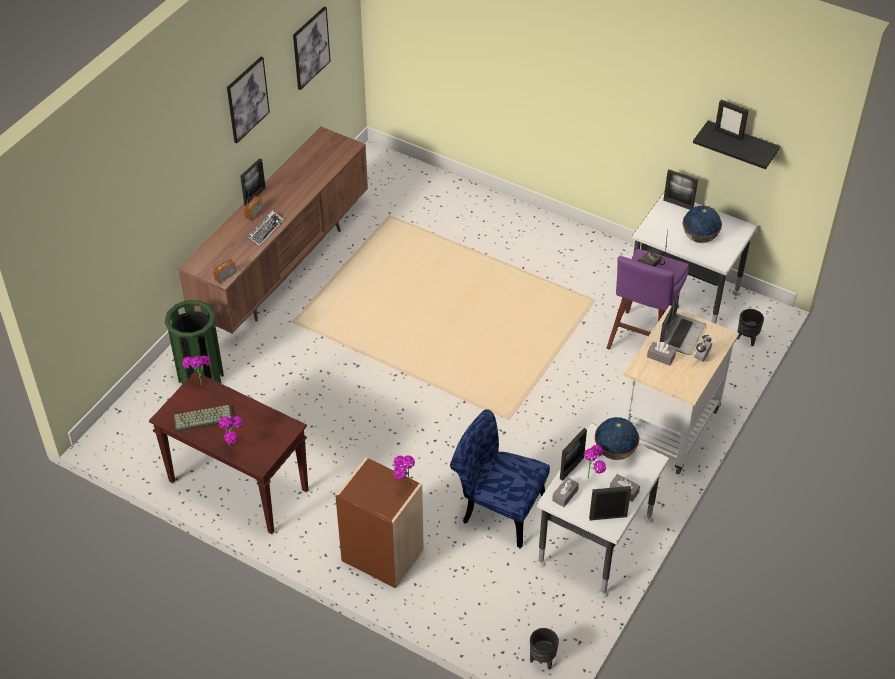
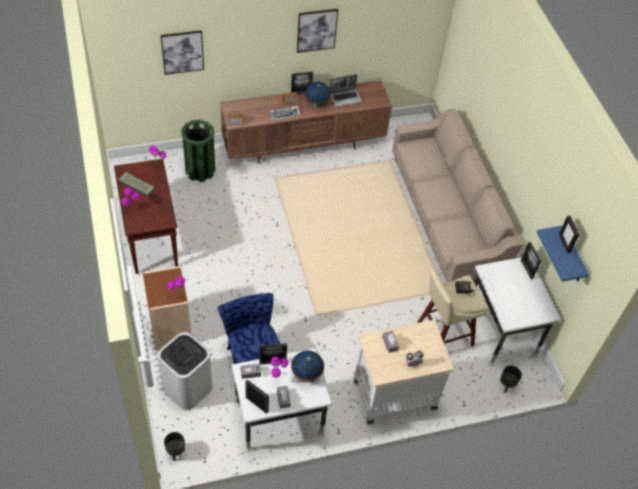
camera: 40 degrees right, 5 degrees up
picture [293,7,331,90] -> picture moved to [161,30,204,75]
purple stool [606,249,689,350] -> beige stool [417,268,488,346]
laptop [660,293,706,355] -> laptop moved to [329,74,362,107]
globe [683,206,722,243] -> globe moved to [305,82,331,107]
black shelf [693,121,780,169] -> blue shelf [537,225,589,282]
none -> white trash can [157,332,212,410]
none -> beige sofa [392,109,523,282]

